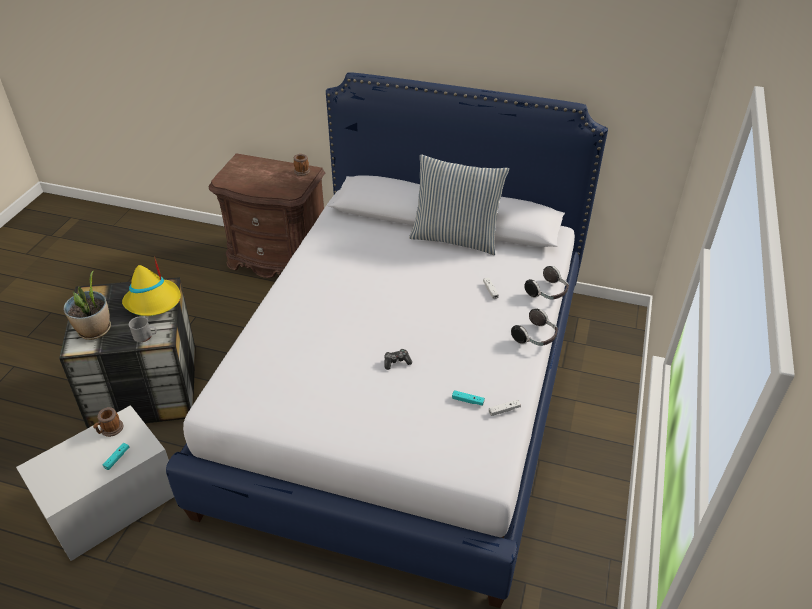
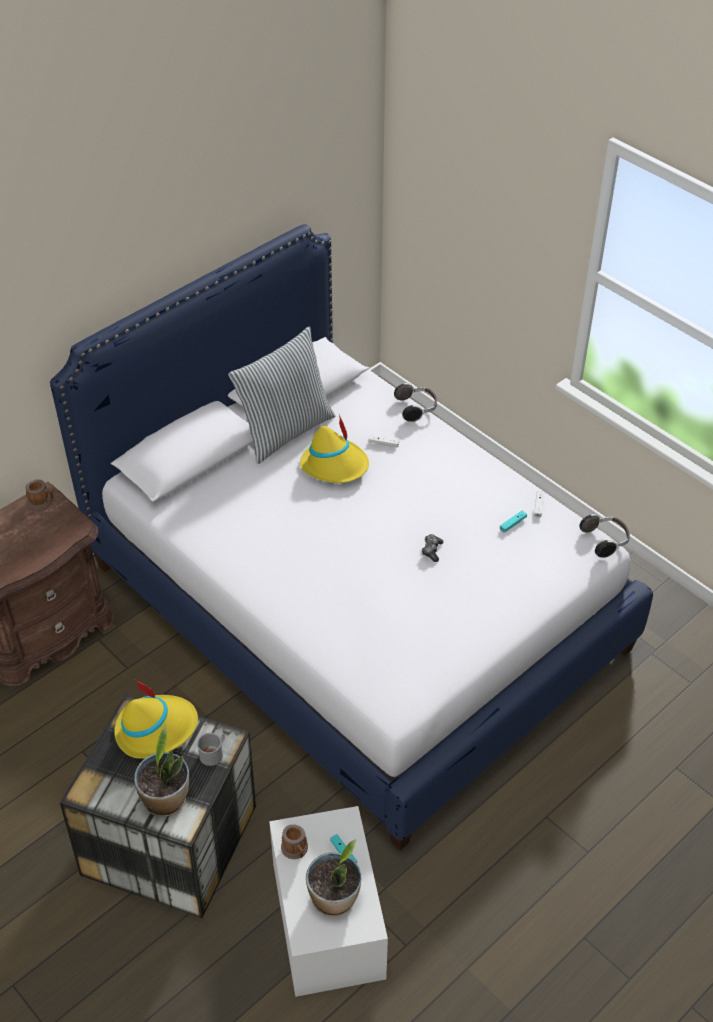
camera: 60 degrees left, 5 degrees up
headphones [511,308,558,346] -> headphones moved to [580,514,630,558]
none -> yellow hat [300,414,369,483]
none -> potted plant [306,839,361,917]

